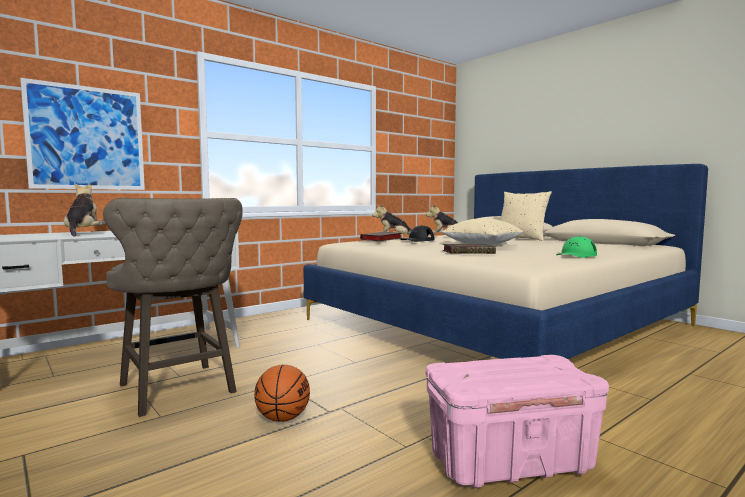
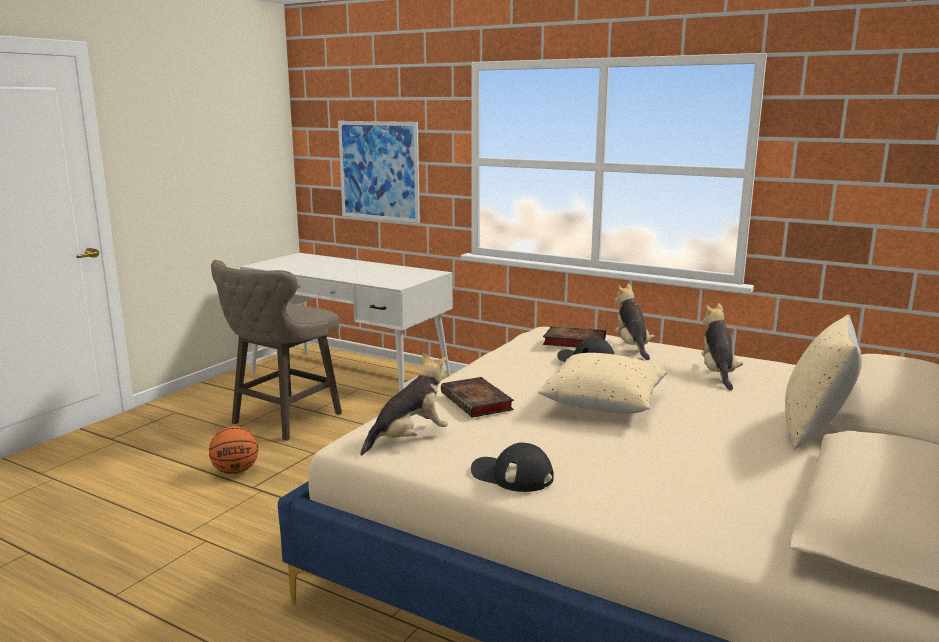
camera: 70 degrees right, 10 degrees up
plush toy [64,183,102,237] -> plush toy moved to [360,353,448,455]
pink storage box [426,355,609,488] -> none
green cap [556,236,597,258] -> black cap [471,443,554,492]

